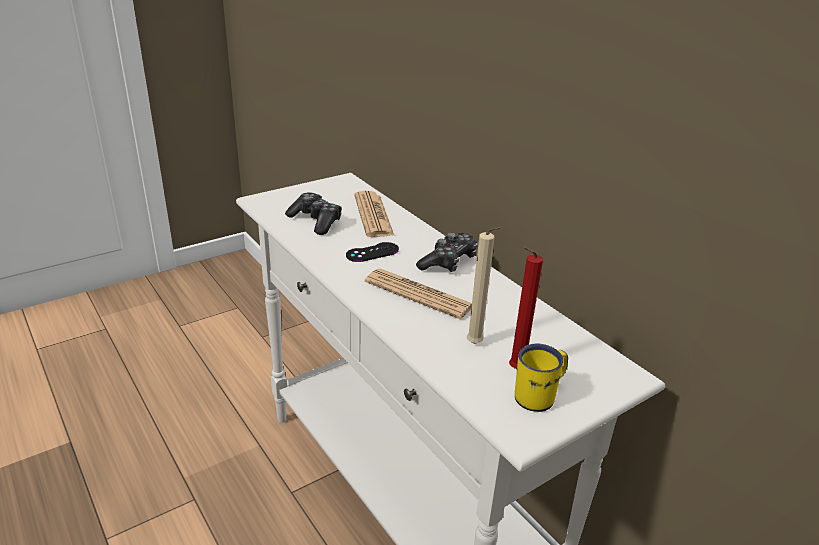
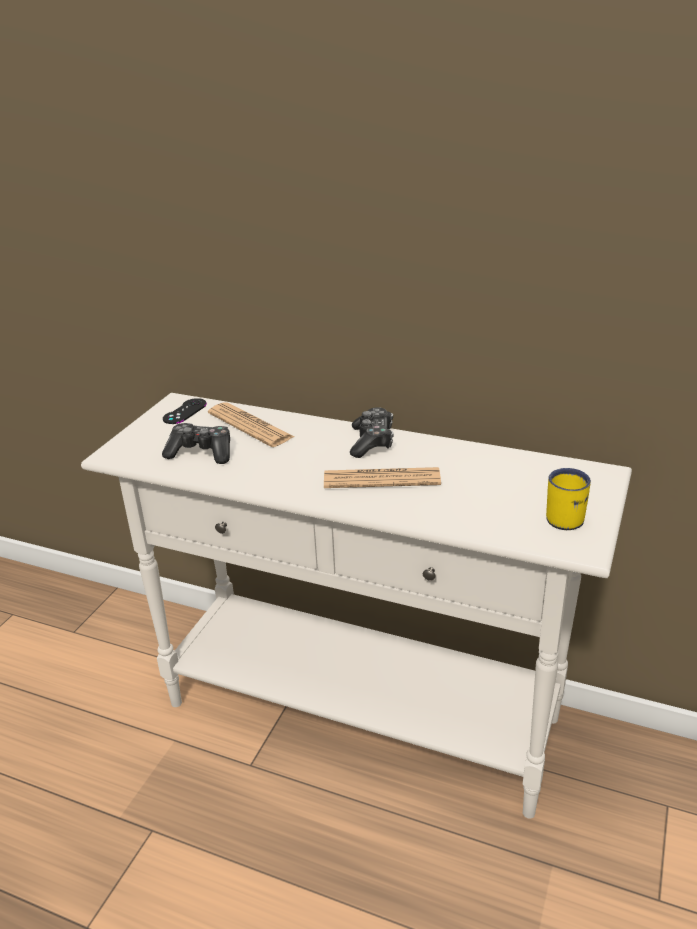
camera: 30 degrees left, 0 degrees up
black game controller [346,242,399,262] -> black game controller moved to [163,398,207,424]
beige candle [467,227,502,344] -> none
red candle [509,246,543,369] -> none

